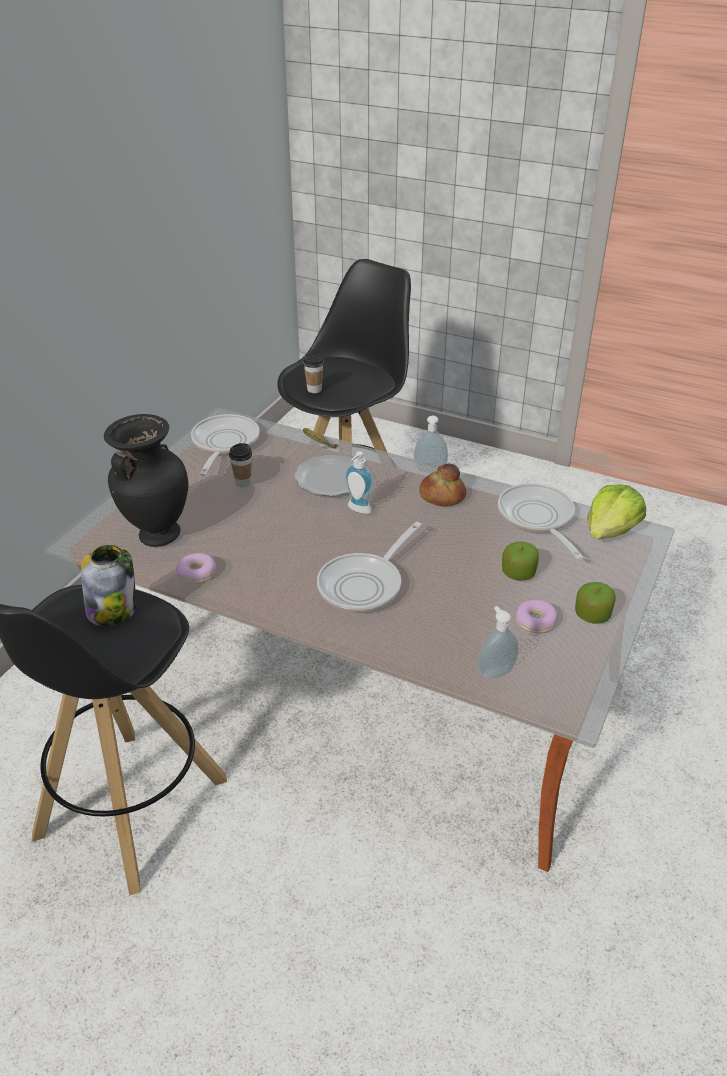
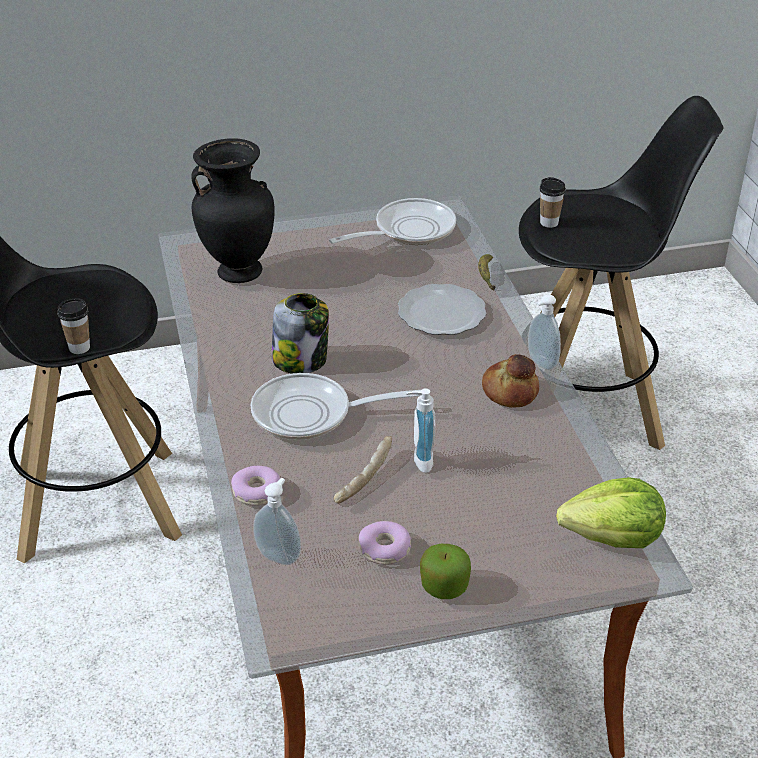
camera: 50 degrees right, 0 degrees up
jar [81,545,137,626] -> jar moved to [272,293,329,374]
donut [176,553,216,584] -> donut moved to [231,466,280,506]
cup [229,443,252,487] -> cup moved to [57,298,90,354]
soap dispenser [345,451,375,514] -> soap dispenser moved to [406,388,435,473]
frying pan [498,483,584,560] -> none
apple [502,541,539,581] -> none
none -> bread [334,436,392,504]

